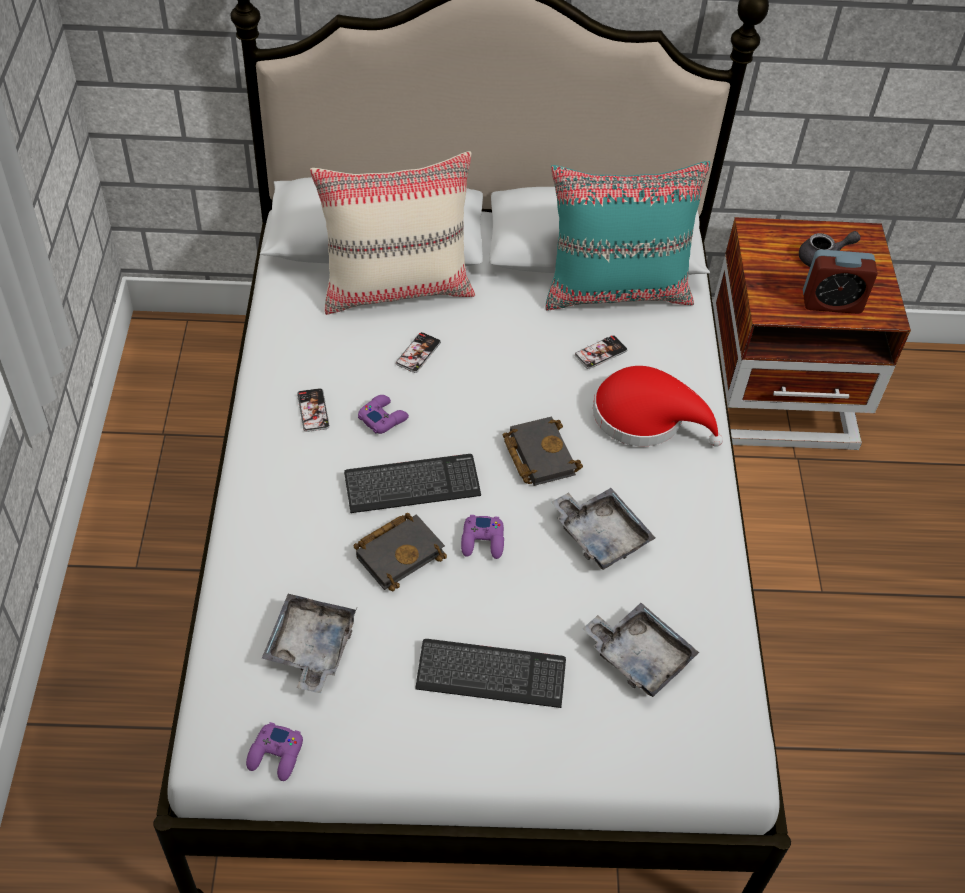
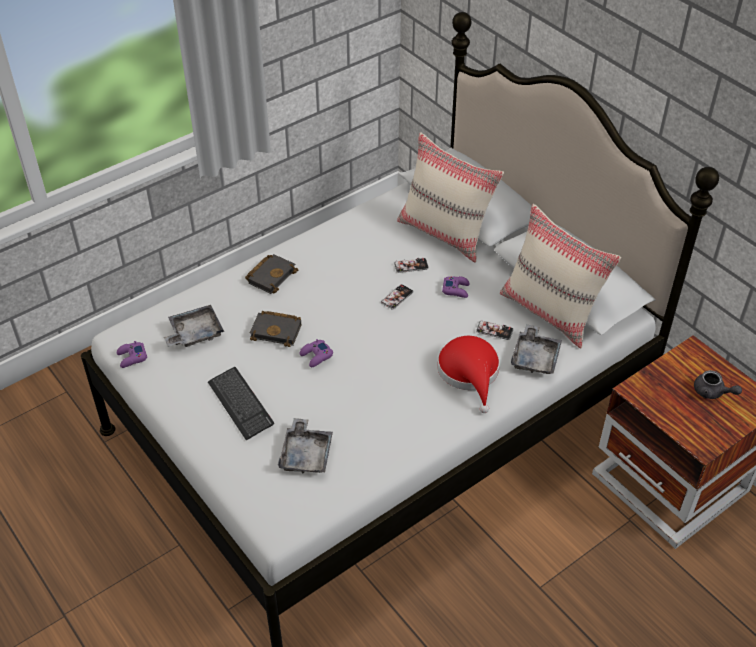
camera: 55 degrees right, 5 degrees down
phone [297,388,330,432] -> phone moved to [381,284,413,310]
keyboard [344,454,481,513] -> none
purple game controller [358,395,409,434] -> purple game controller moved to [442,276,470,298]
black book [503,417,583,486] -> black book moved to [245,254,298,294]
turquoise pillow [546,161,710,310] -> beige pillow [500,204,621,349]
grey tray [551,488,655,570] -> grey tray moved to [511,324,562,374]
alarm clock [803,249,878,314] -> none

